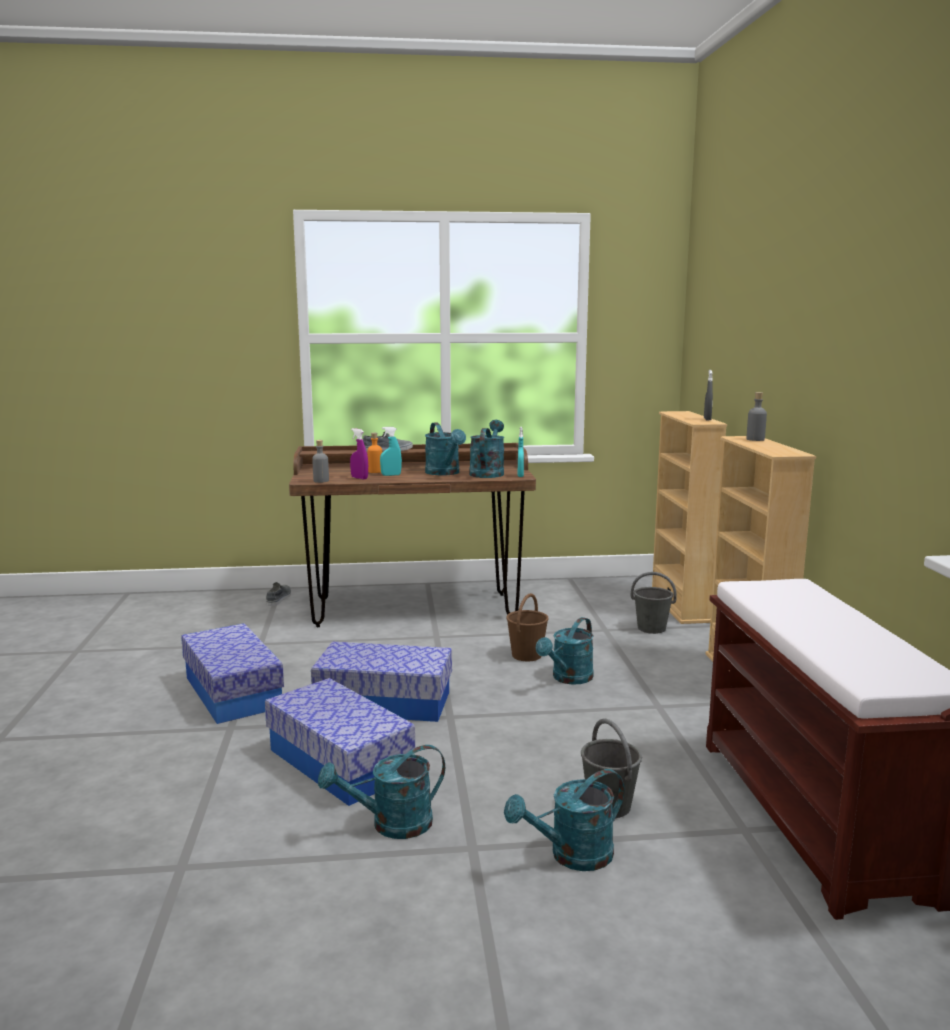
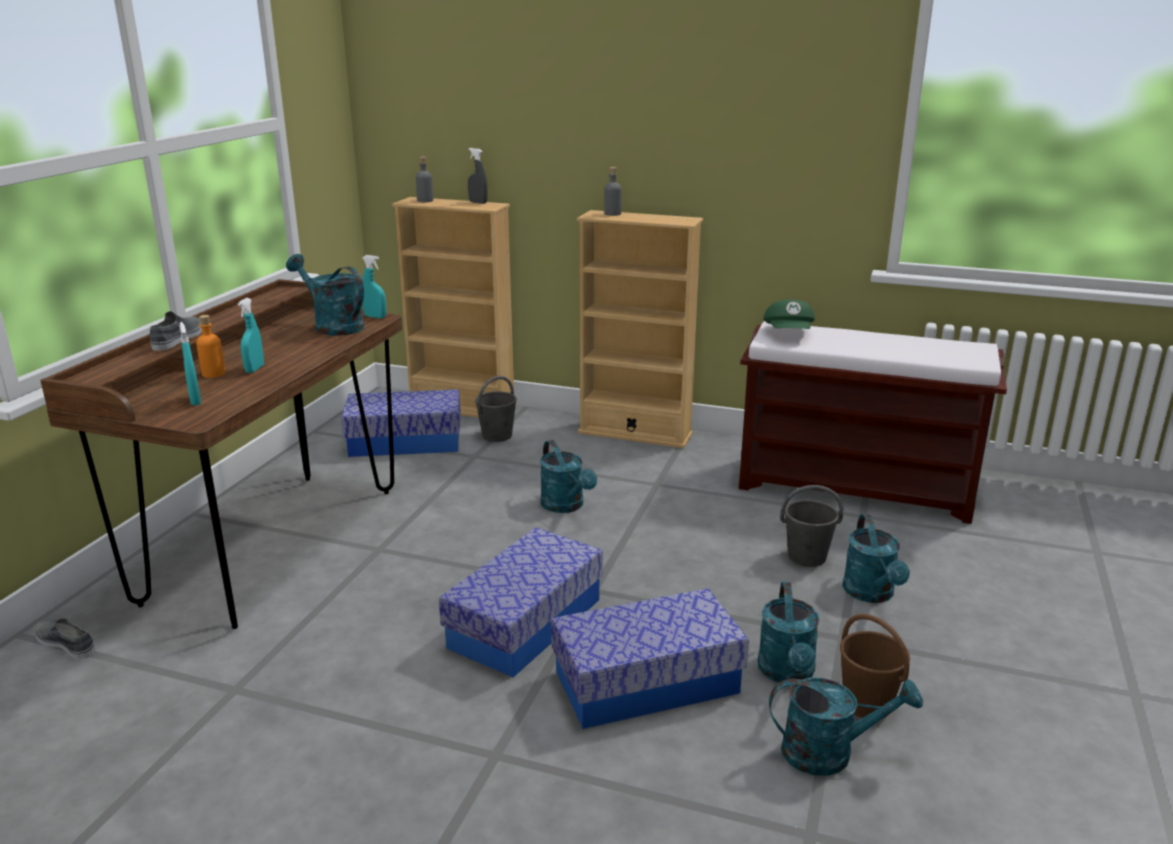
camera: 65 degrees left, 10 degrees up
storage box [181,623,284,724] -> storage box moved to [341,389,460,457]
grey bottle [312,440,329,483] -> grey bottle moved to [416,157,433,202]
purple spray bottle [350,428,368,479] -> none
turquoise watering can [425,422,466,475] -> turquoise watering can moved to [769,677,923,776]
brown bucket [506,593,549,661] -> brown bucket moved to [840,614,910,718]
none -> turquoise spray bottle [180,322,201,406]
none -> green cap [763,299,815,329]

